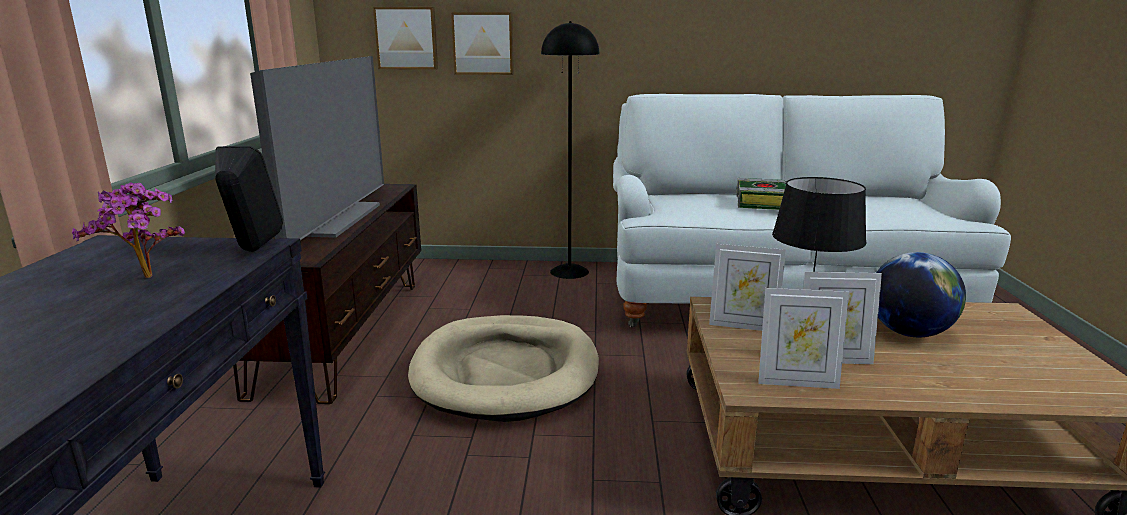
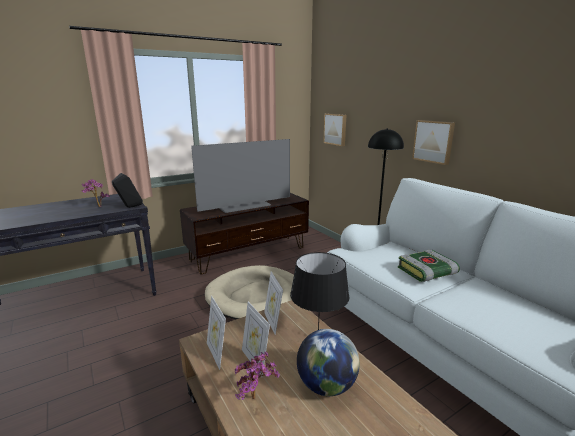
camera: 55 degrees right, 0 degrees up
picture [451,12,514,75] -> picture moved to [412,120,455,165]
none -> potted plant [235,352,280,400]

